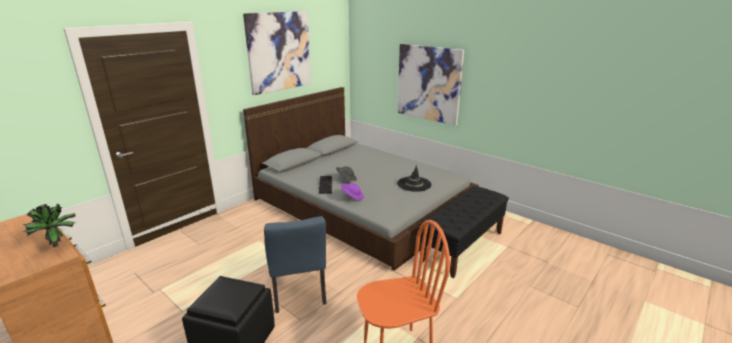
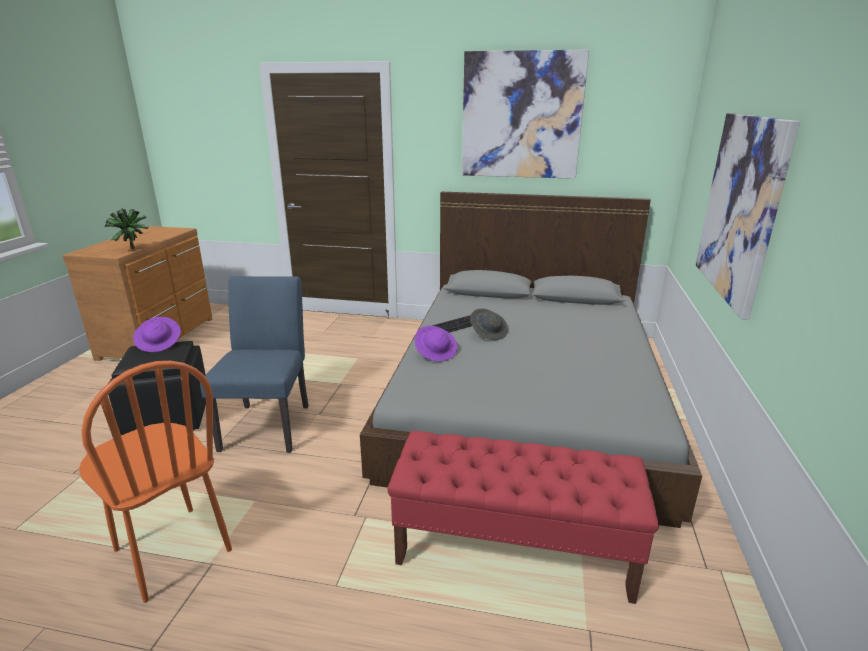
camera: 60 degrees right, 0 degrees up
blue chair [264,216,326,313] -> blue chair turned 135 degrees clockwise [200,276,309,452]
black hat [397,165,432,192] -> none
black bench [420,186,509,278] -> red bench [387,431,659,604]
none -> purple hat [133,317,181,352]

